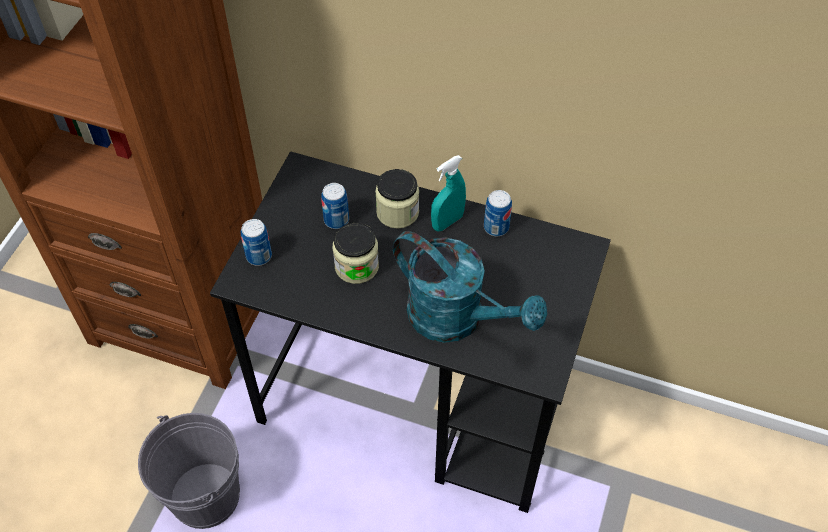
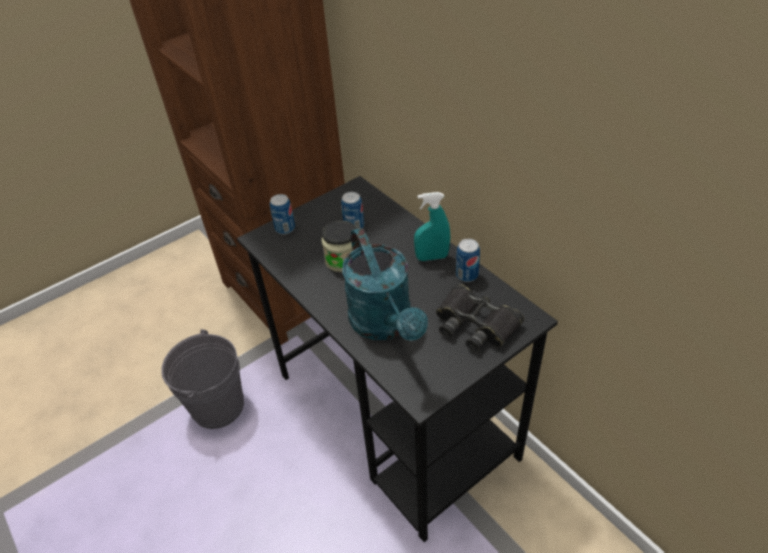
camera: 35 degrees right, 10 degrees down
jar [375,169,419,229] -> none
none -> black binoculars [436,284,524,352]

